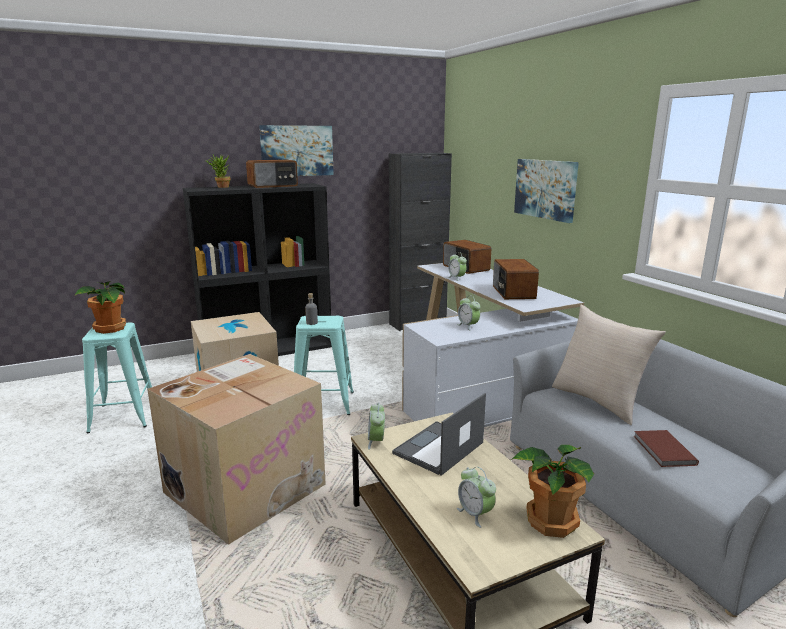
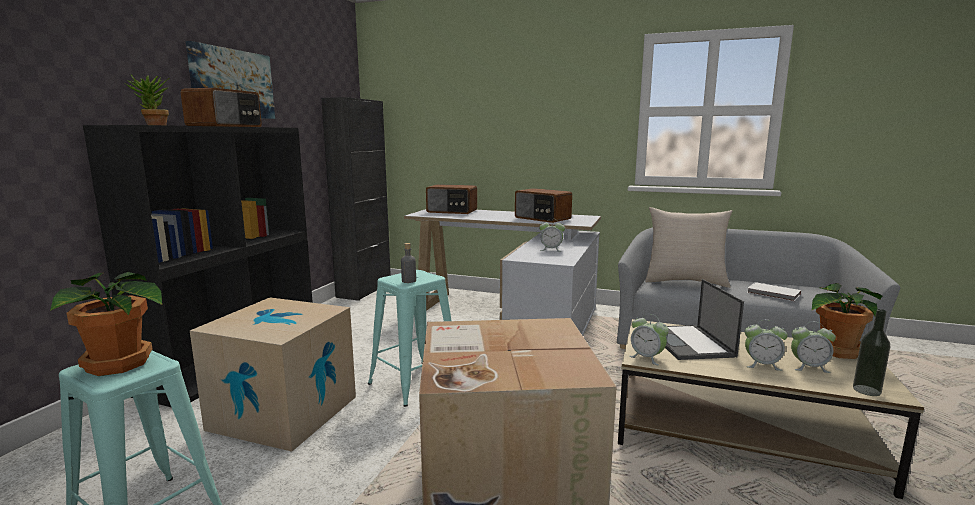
camera: 45 degrees left, 5 degrees down
alarm clock [448,252,467,281] -> alarm clock moved to [745,320,788,371]
picture [514,159,579,223] -> none
brown book [633,430,699,467] -> white book [747,282,801,301]
none -> bottle [853,309,890,396]

